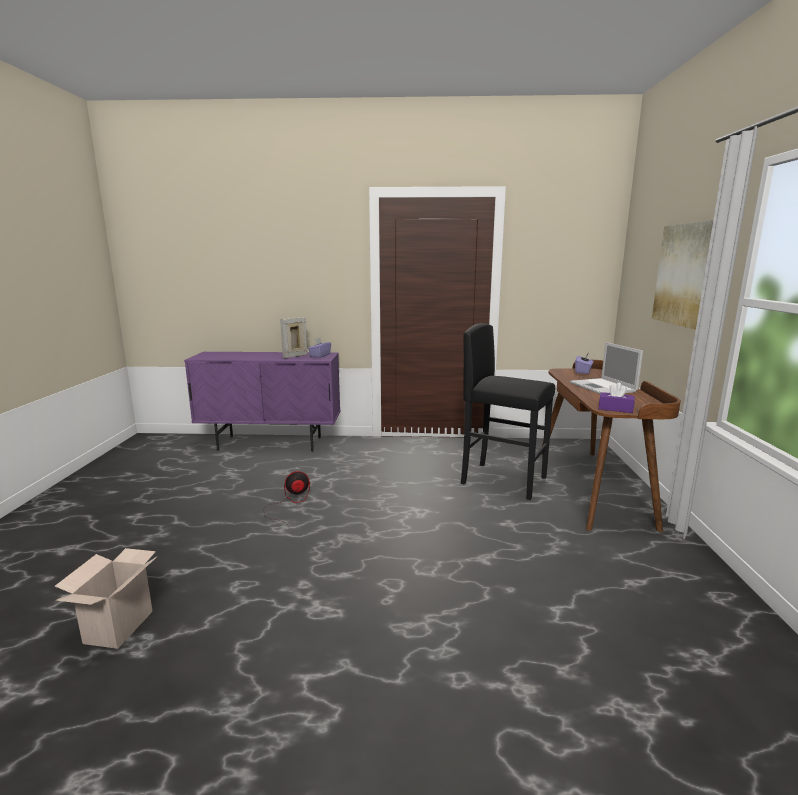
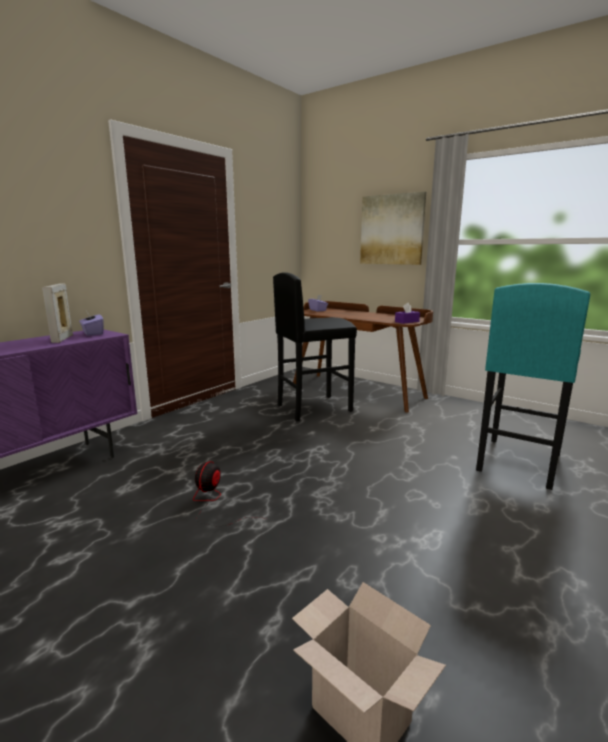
camera: 55 degrees left, 0 degrees up
laptop [570,342,643,394] -> none
none -> turquoise stool [476,283,591,490]

